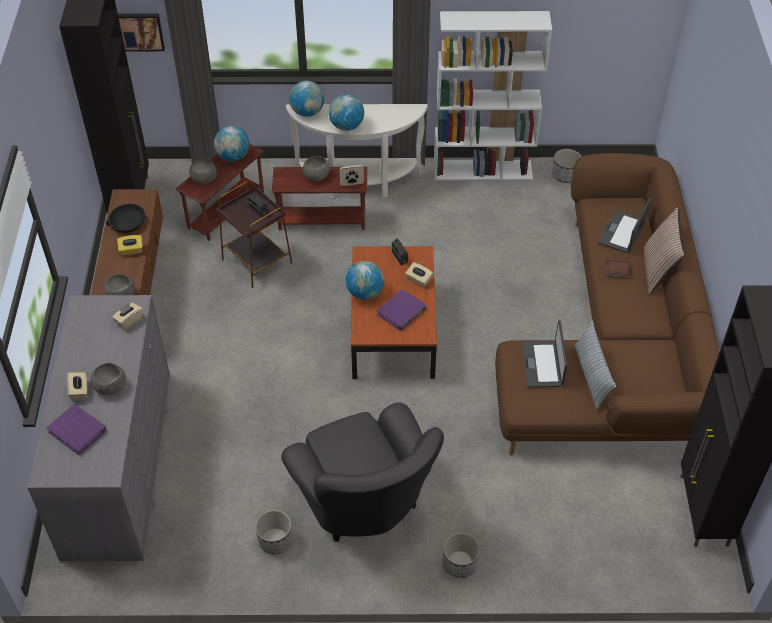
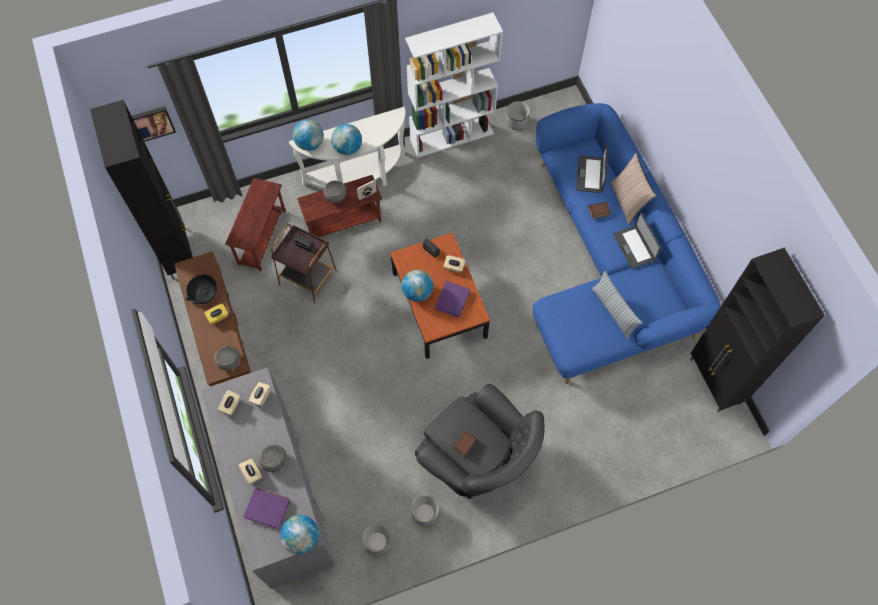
camera: 20 degrees left, 15 degrees up
grey bowl [189,158,217,184] -> none
globe [214,126,249,161] -> globe moved to [280,515,319,554]
planter [443,533,480,578] -> planter moved to [362,524,391,556]
brown sofa [495,153,720,456] -> blue sofa [532,103,720,384]
laptop [522,320,567,387] -> laptop moved to [613,213,661,269]
none -> beige tissue box [218,390,240,415]
none -> book [453,431,478,457]

